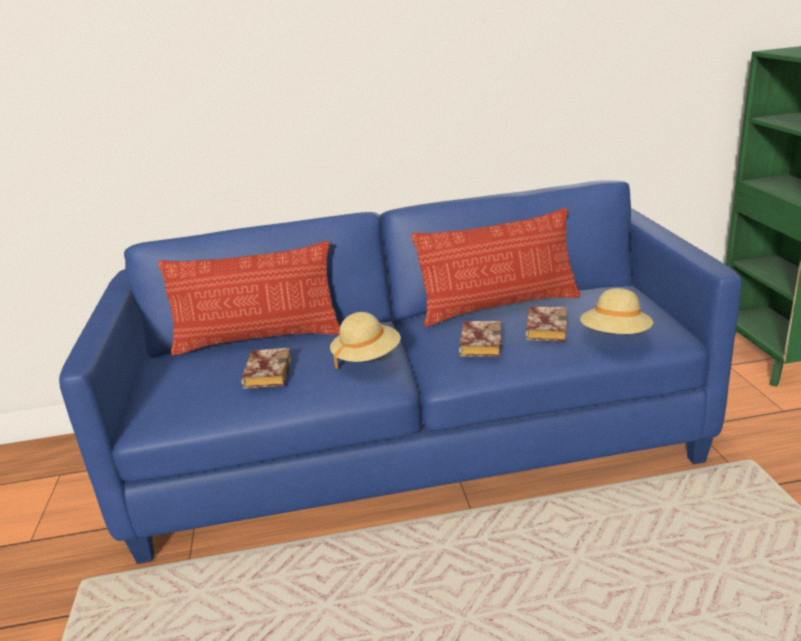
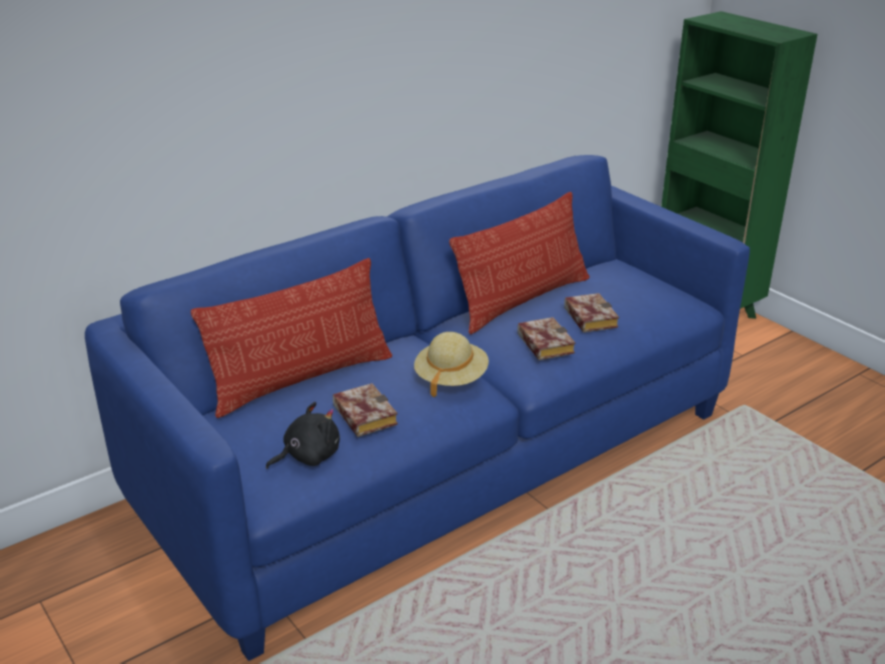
camera: 30 degrees left, 5 degrees up
beige hat [580,288,653,334] -> none
none -> black plush toy [266,402,340,469]

